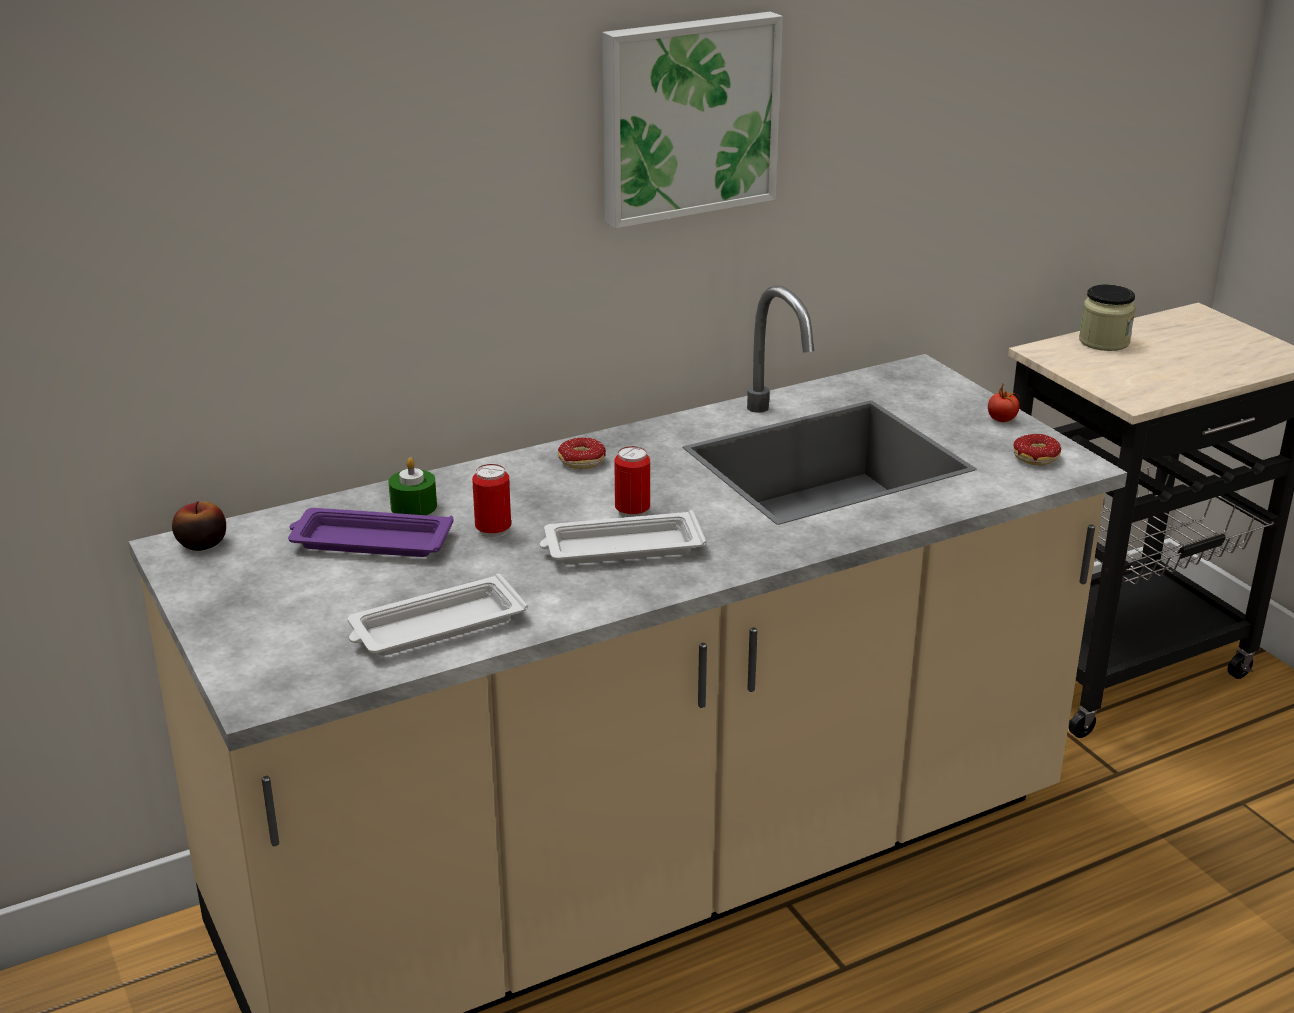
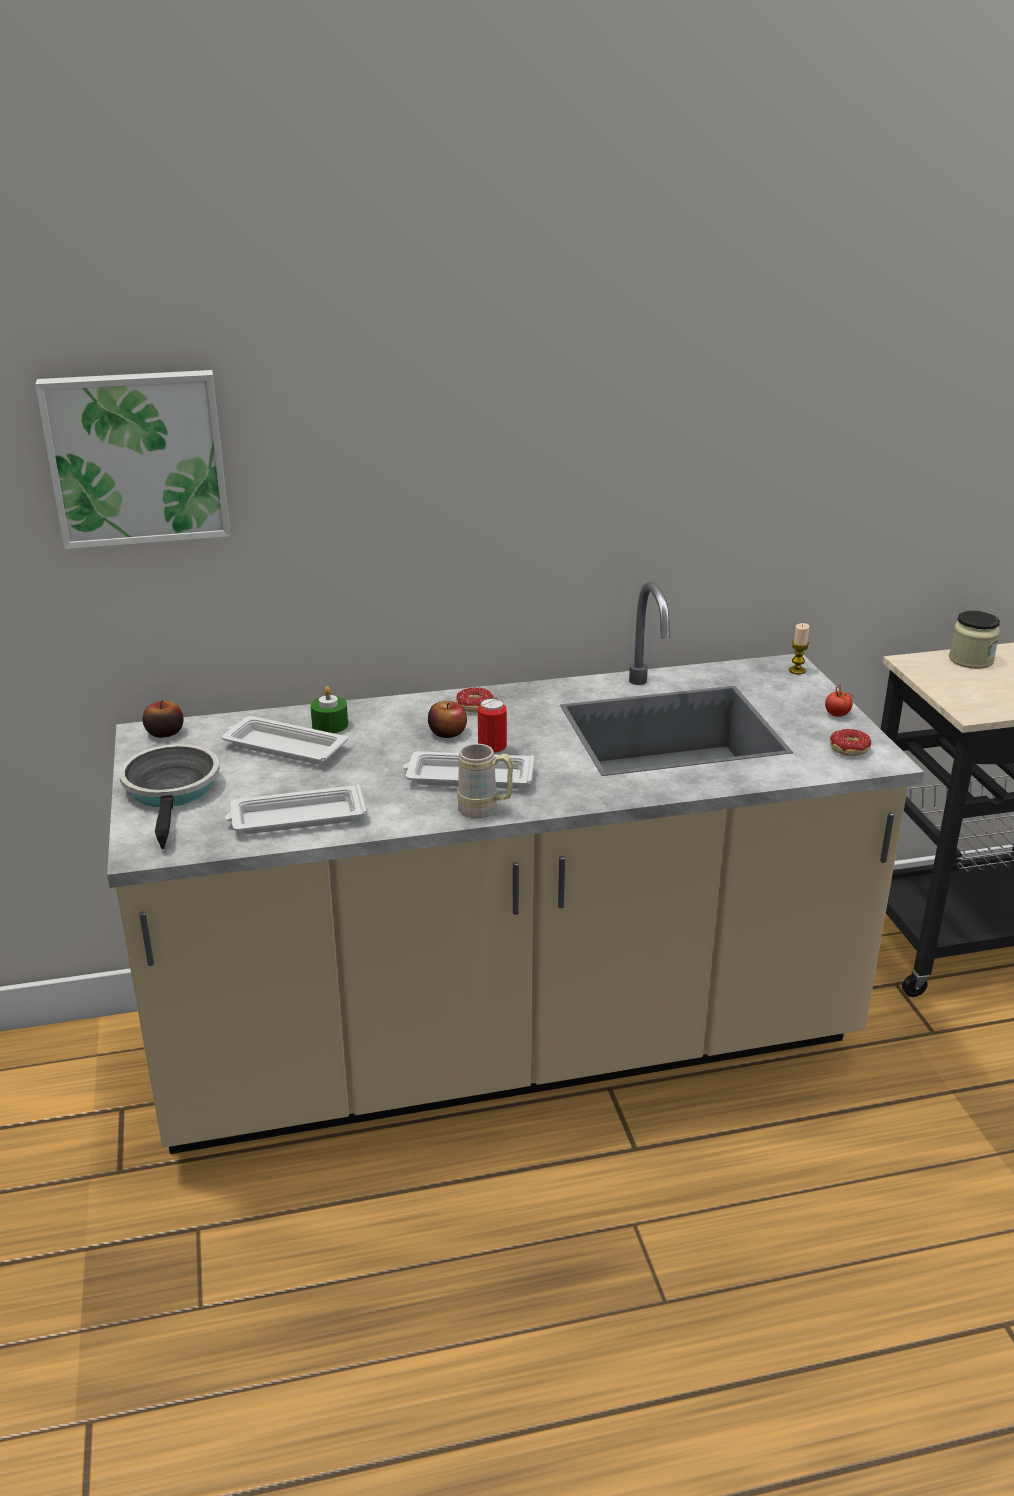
camera: 15 degrees right, 0 degrees up
purple tray [288,508,454,557] -> white tray [222,716,348,764]
can [472,464,511,538] -> none
picture [602,12,783,229] -> picture moved to [35,370,231,549]
none -> frying pan [119,744,220,849]
none -> apple [428,701,467,738]
none -> beige mug [457,744,514,818]
none -> candle [789,623,809,674]

